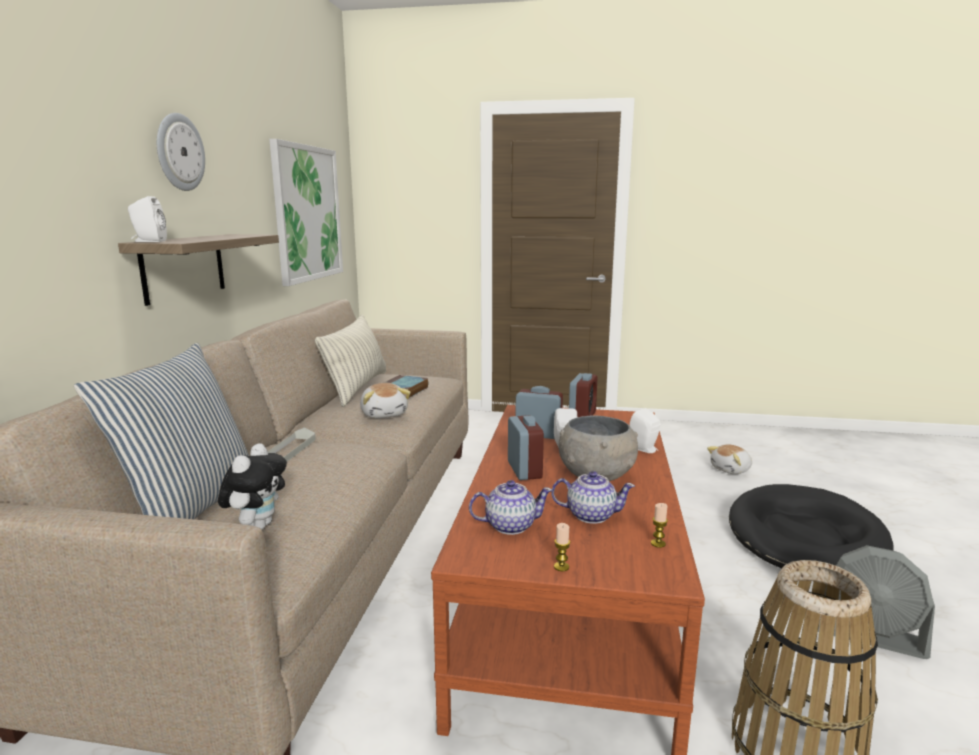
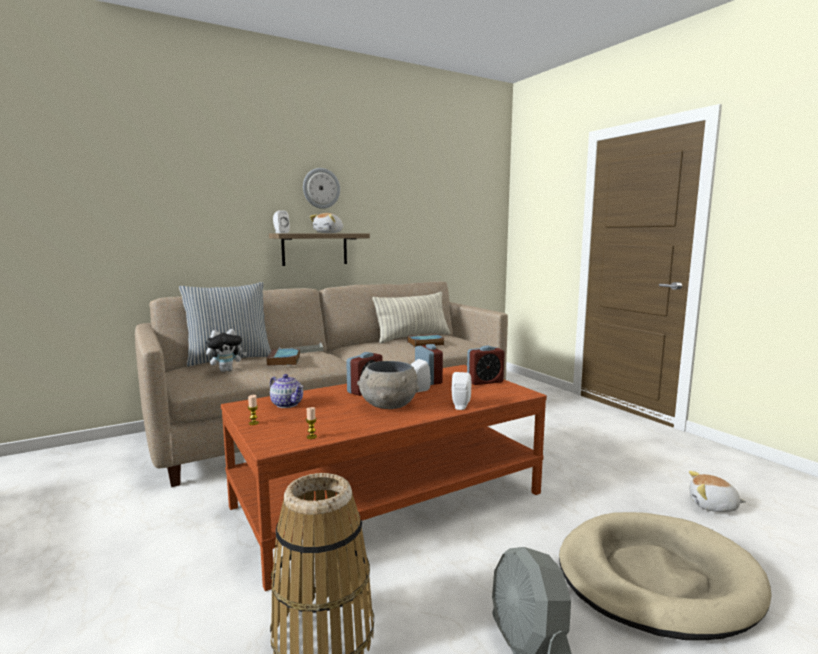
camera: 50 degrees right, 5 degrees down
picture [269,139,343,286] -> none
plush toy [360,383,411,418] -> plush toy moved to [310,213,343,233]
teapot [551,471,635,524] -> none
black dog bed [729,484,894,568] -> beige dog bed [559,512,771,640]
none -> book [266,348,300,366]

